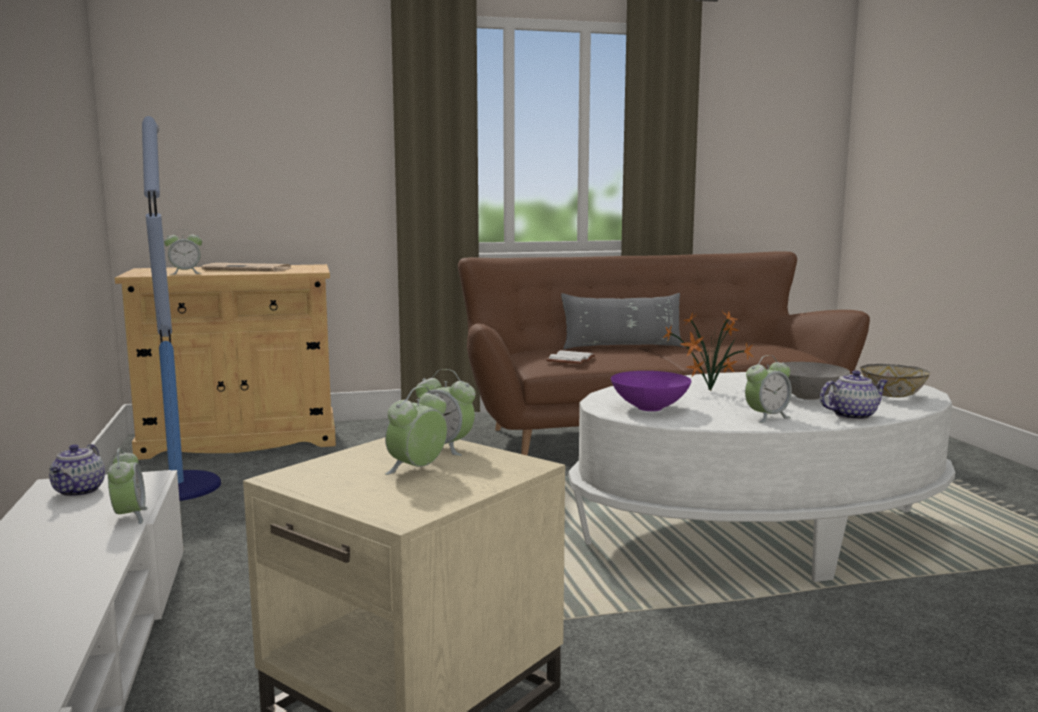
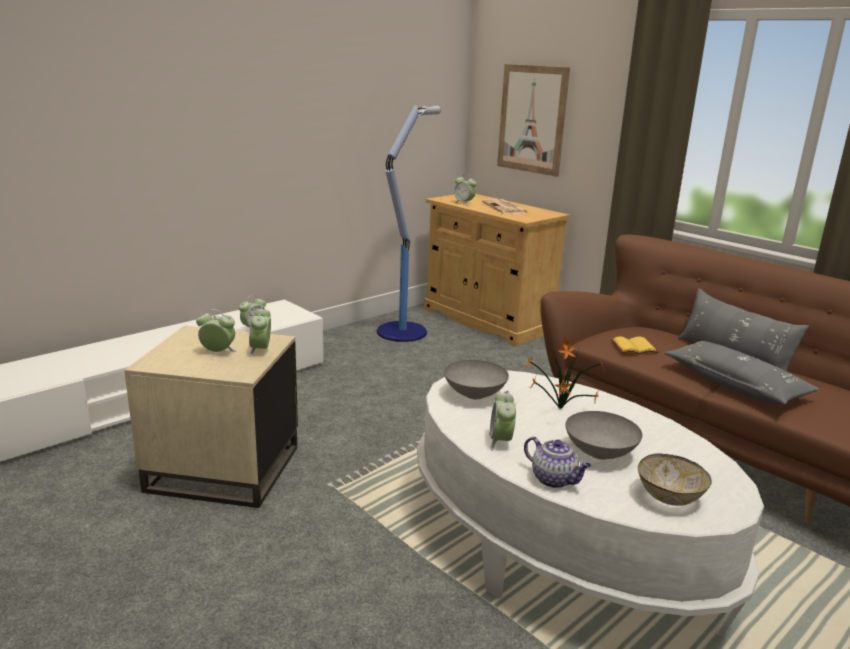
camera: 60 degrees right, 10 degrees up
teapot [49,444,105,497] -> none
white book [546,350,595,364] -> yellow book [611,337,659,354]
purple bowl [611,371,691,411] -> grey bowl [444,360,509,399]
alarm clock [745,355,792,423] -> alarm clock turned 60 degrees clockwise [489,390,516,451]
none -> picture [497,64,570,177]
none -> grey pillow [664,341,820,404]

